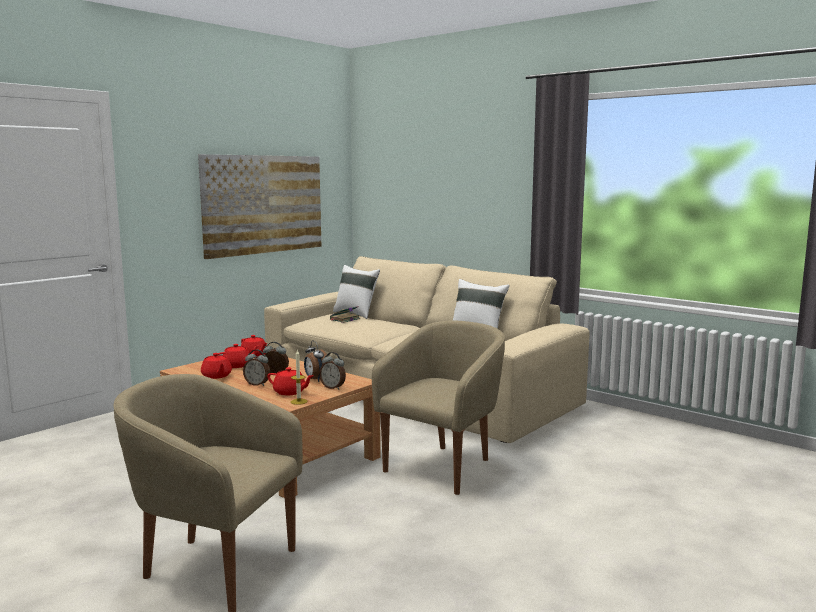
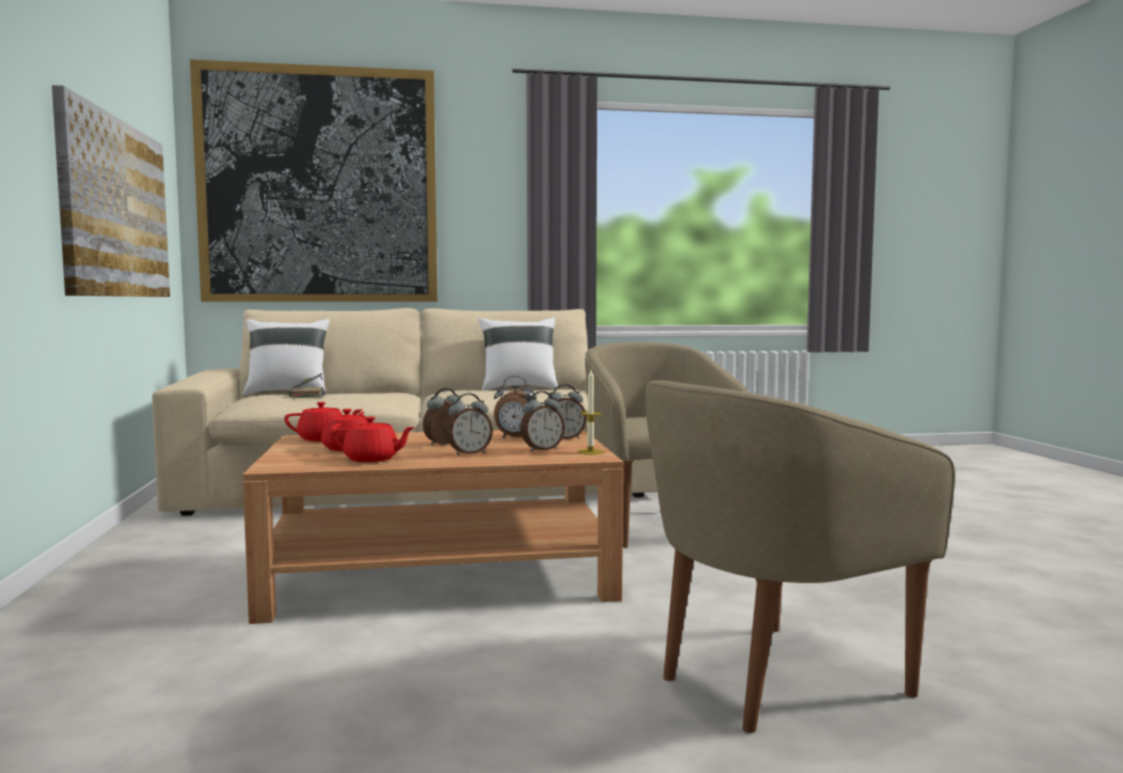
camera: 50 degrees left, 5 degrees down
red teapot [267,367,314,395] -> alarm clock [520,391,565,452]
none -> picture [190,59,437,302]

